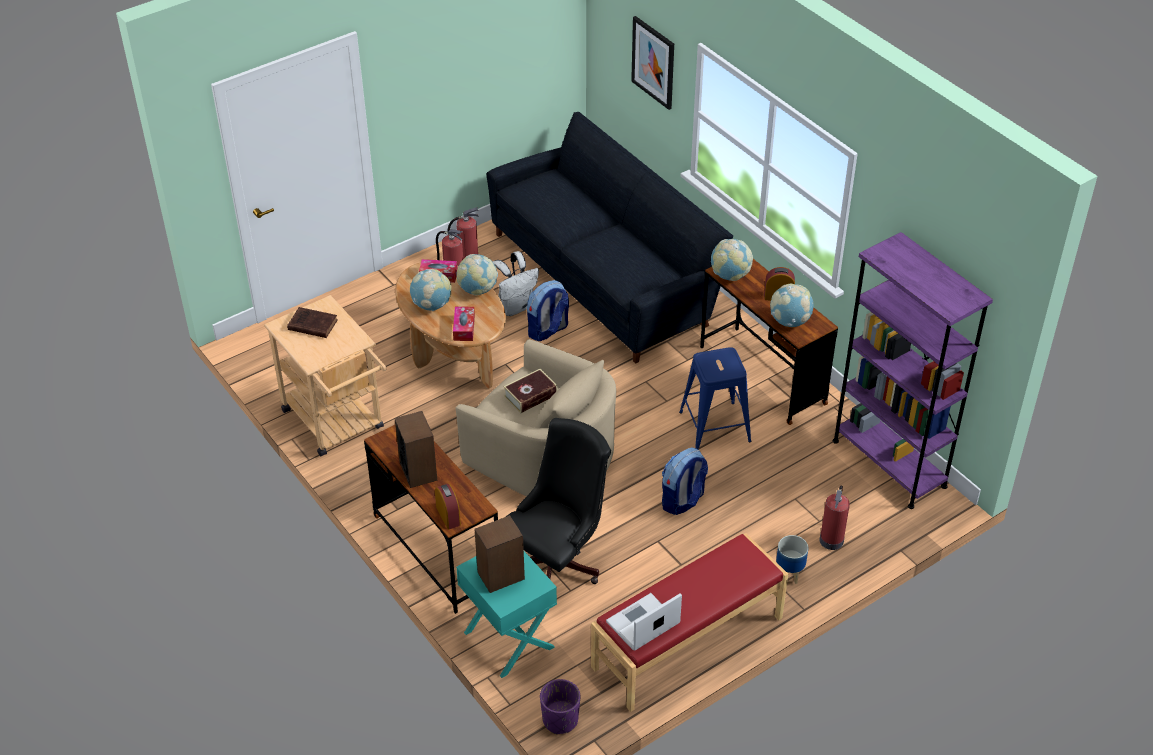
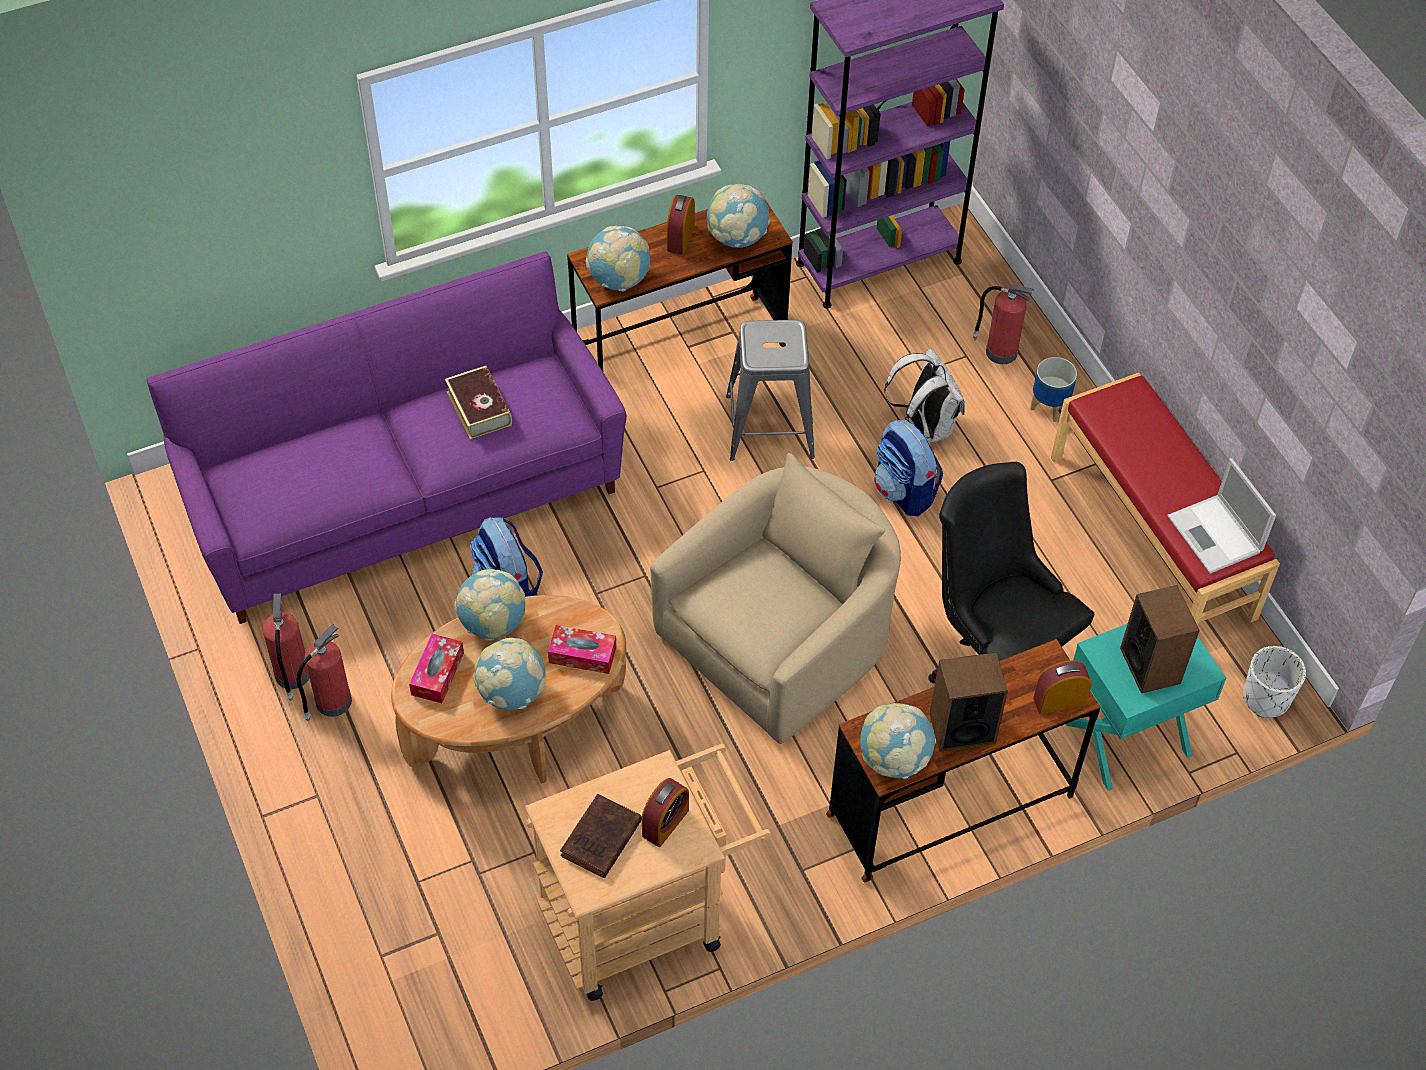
camera: 80 degrees left, 10 degrees up
black sofa [487,112,733,364] -> purple sofa [146,251,627,624]
white backpack [493,251,539,316] -> white backpack moved to [884,348,965,443]
book [504,369,558,413] -> book moved to [445,366,512,439]
purple planter [540,679,580,734] -> white planter [1243,646,1306,718]
picture [631,16,674,110] -> none
blue stool [679,347,751,449] -> grey stool [726,320,815,461]
none -> alarm clock [642,778,689,847]
none -> globe [860,703,936,779]

